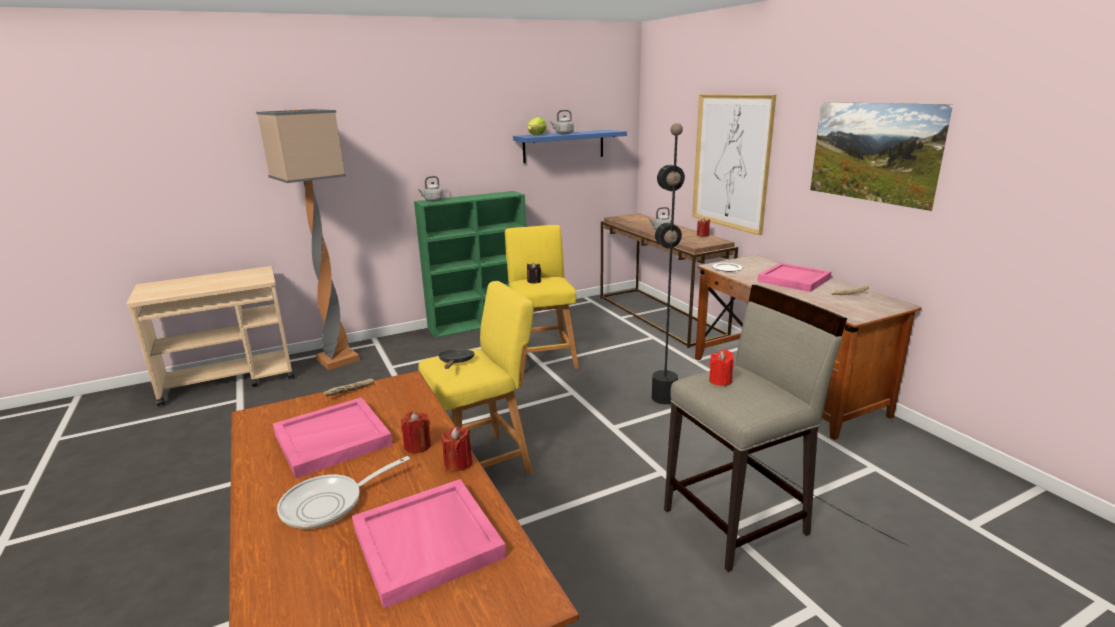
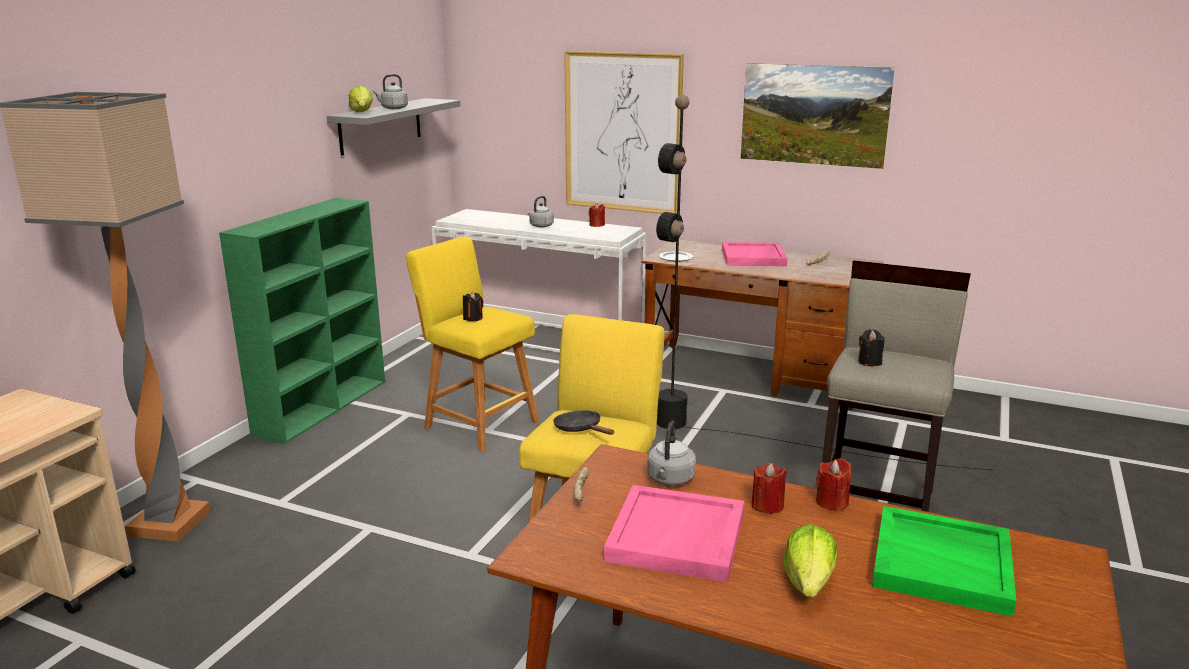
camera: 40 degrees left, 0 degrees up
frying pan [277,456,410,529] -> lettuce [784,524,838,597]
pink tray [352,479,506,609] -> green tray [872,506,1016,617]
grey kettle [418,176,444,202] -> grey kettle moved to [647,421,696,486]
blue shelf [513,130,627,163] -> grey shelf [327,98,461,155]
brown console table [601,213,738,348] -> white console table [432,209,647,353]
red candle [709,350,734,386] -> black candle [858,329,885,366]

